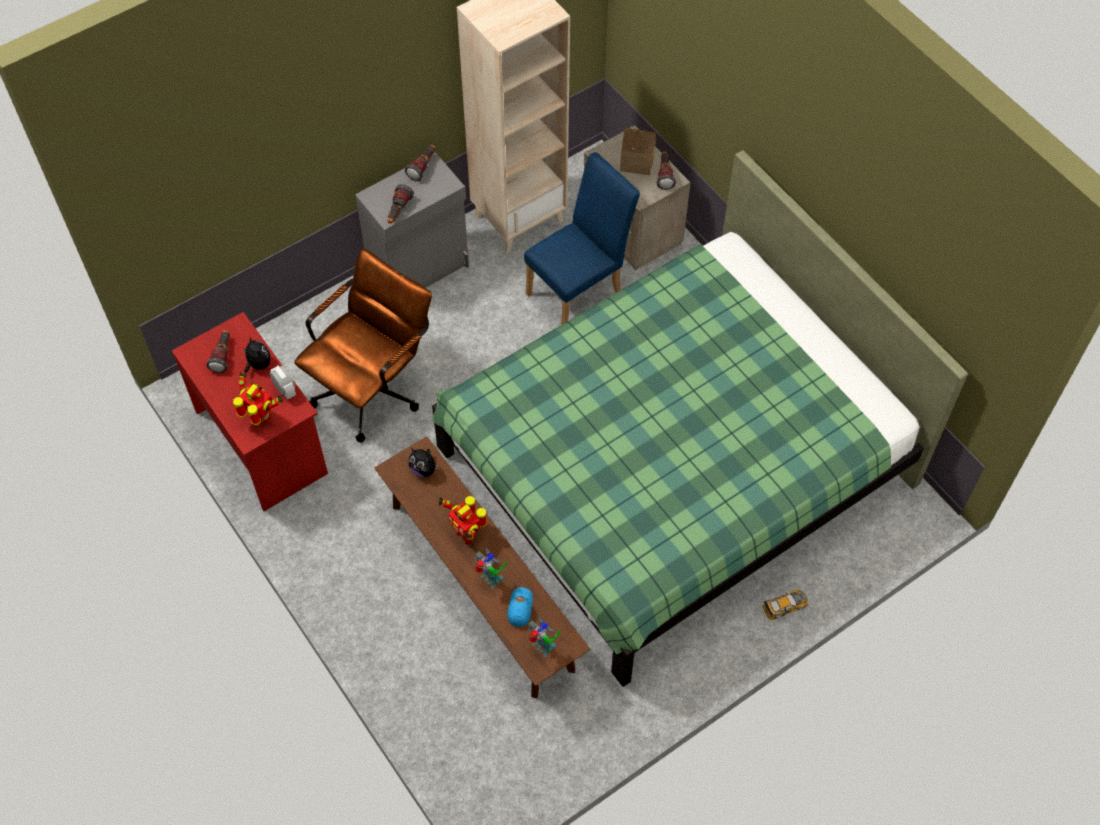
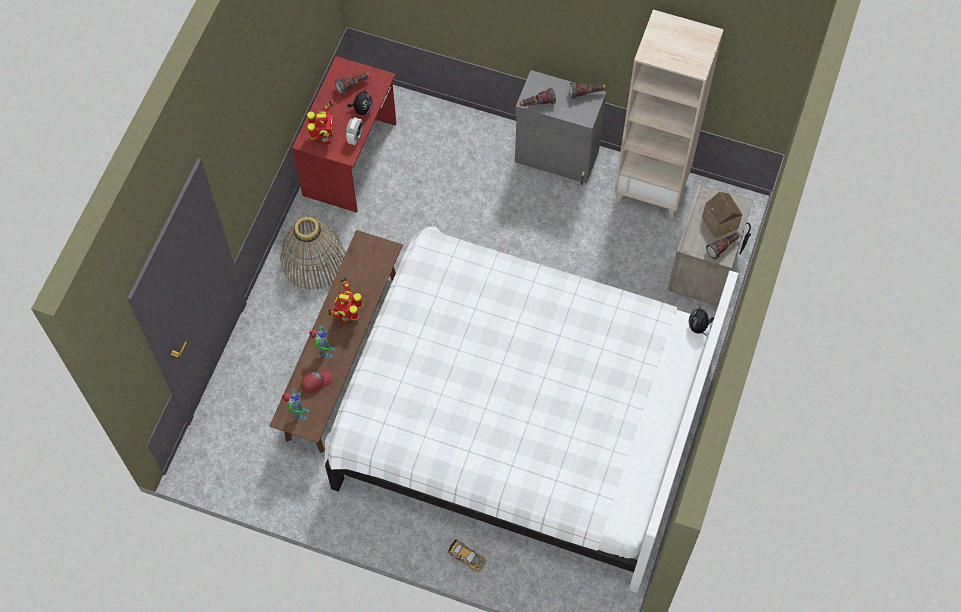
camera: 55 degrees right, 5 degrees up
brown office chair [294,249,432,443] -> none
plush toy [409,448,441,477] -> plush toy moved to [689,307,714,335]
green bed [431,150,968,687] -> white bed [325,227,739,593]
blue cap [507,587,533,627] -> red cap [301,370,333,393]
blue chair [524,152,640,325] -> none
none -> basket [281,217,346,290]

